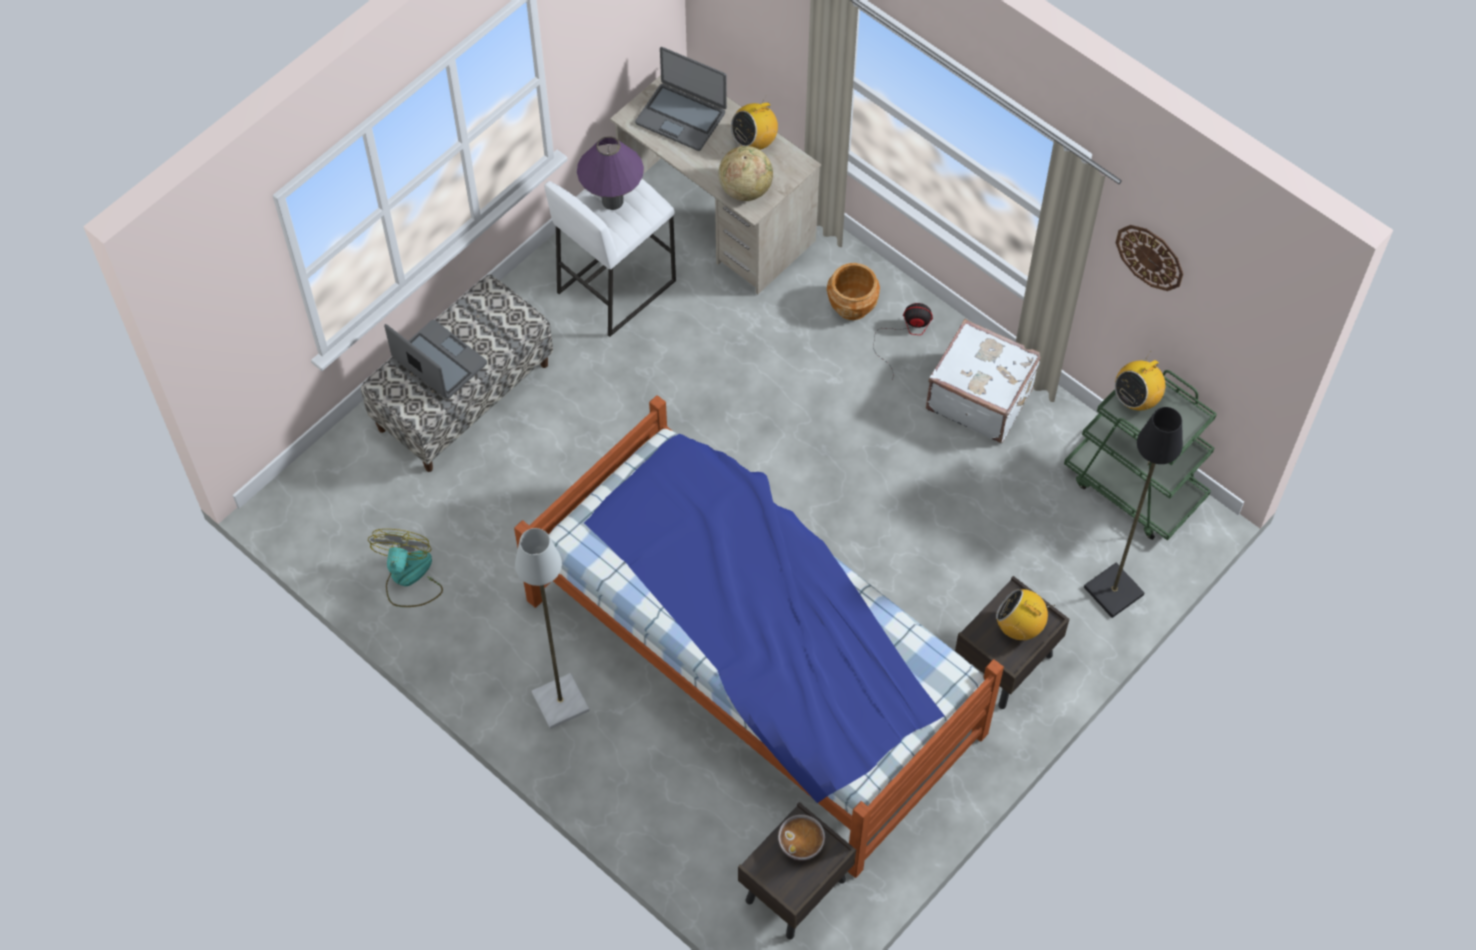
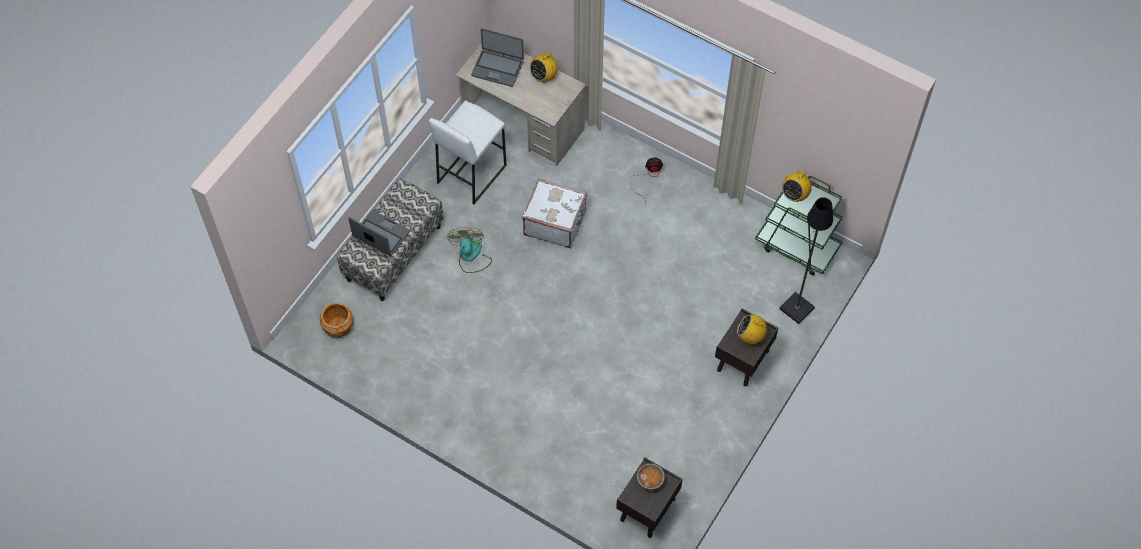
camera: 10 degrees left, 0 degrees up
fan [368,529,443,607] -> fan moved to [447,227,492,273]
bed [514,395,1004,878] -> none
grey floor lamp [515,528,590,729] -> none
purple table lamp [577,136,644,210] -> none
globe [718,146,773,201] -> none
brown planter [827,263,880,320] -> brown planter moved to [320,303,353,338]
white suitcase [926,319,1040,443] -> white suitcase moved to [522,179,587,248]
wall clock [1116,225,1183,291] -> none

